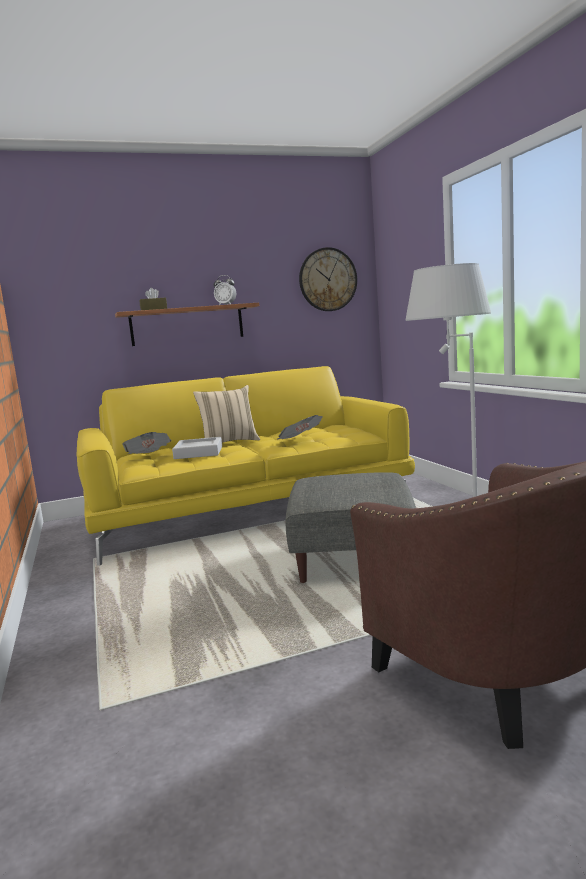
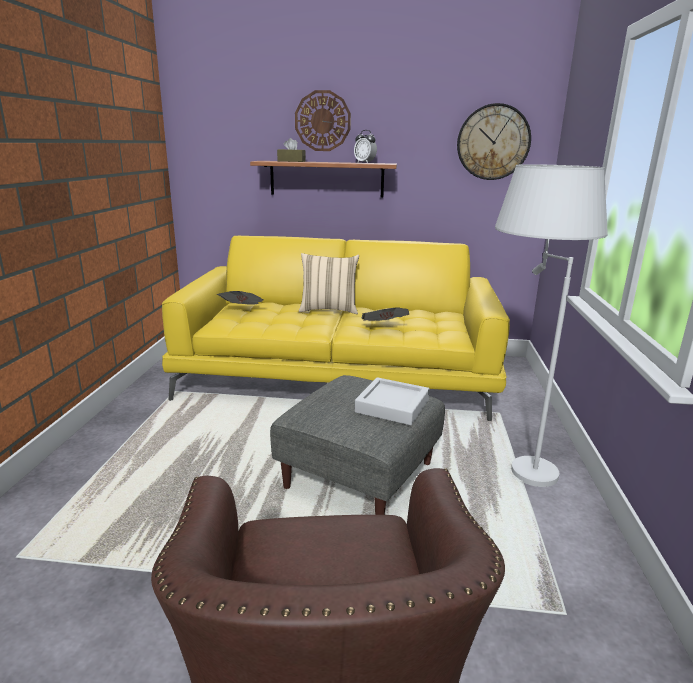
camera: 25 degrees right, 10 degrees up
grey tray [172,437,222,459] -> grey tray moved to [355,377,430,425]
none -> wall clock [295,90,351,151]

